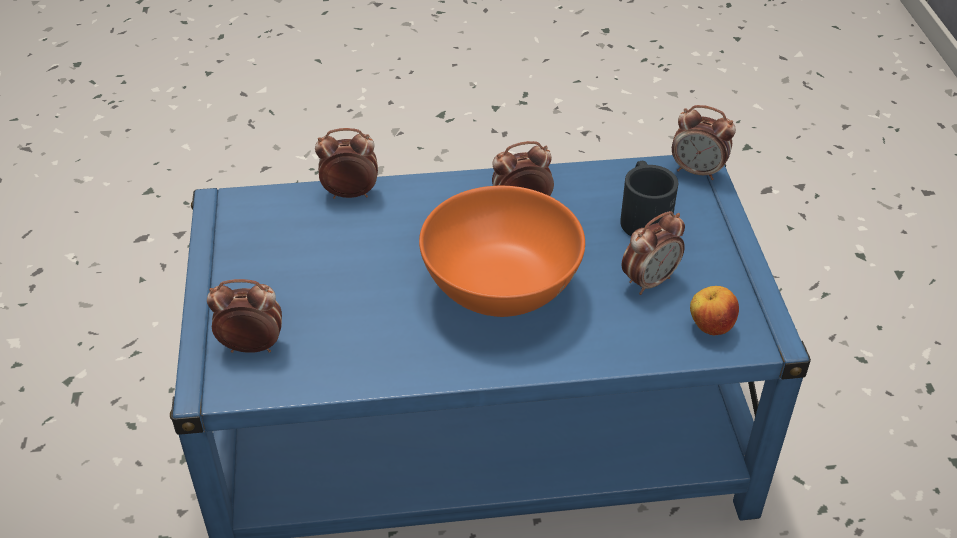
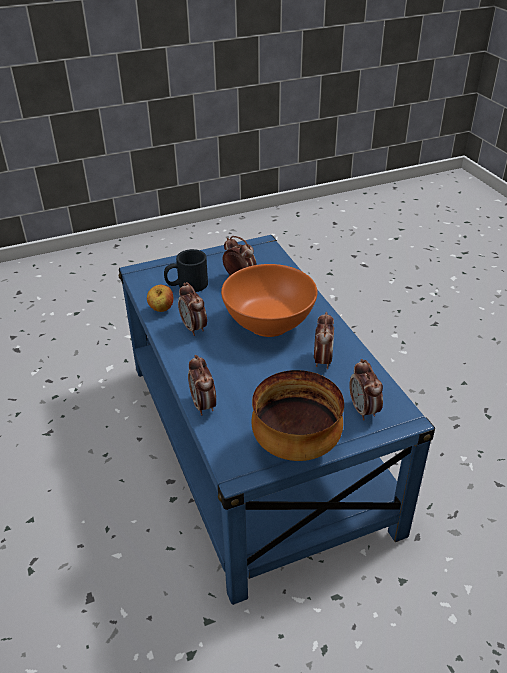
camera: 105 degrees left, 5 degrees down
alarm clock [672,105,736,180] -> alarm clock moved to [314,312,334,369]
apple [690,286,739,336] -> apple moved to [147,285,173,312]
none -> bowl [252,370,344,461]

